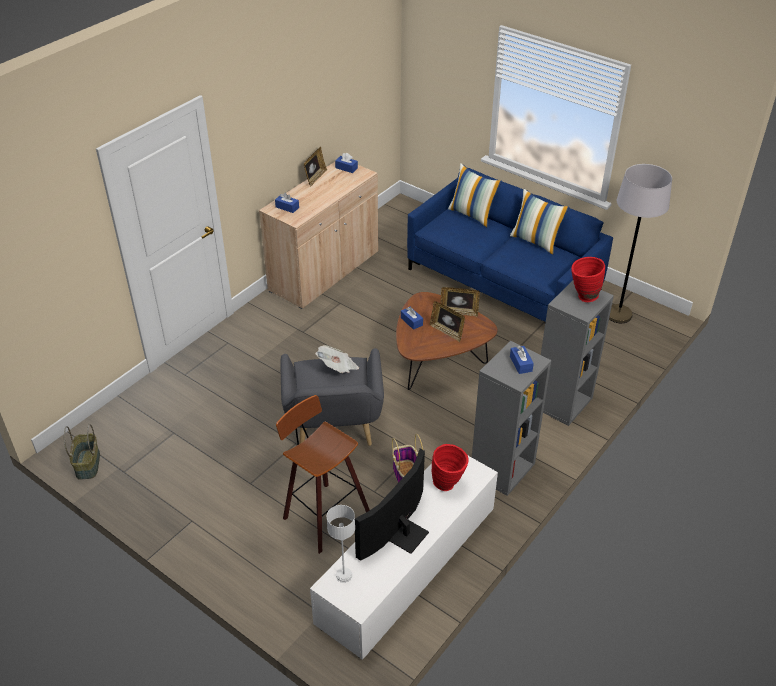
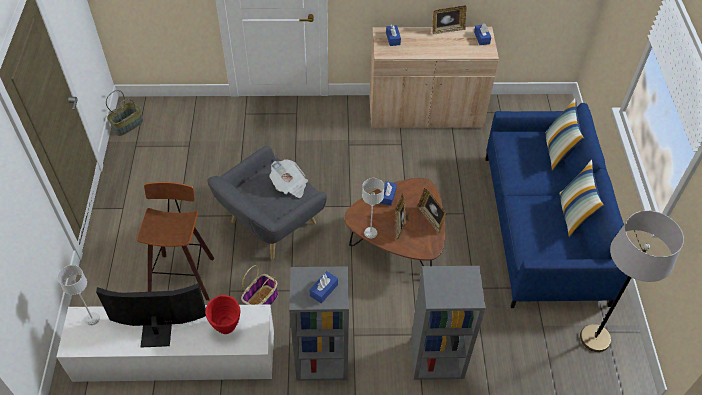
camera: 50 degrees right, 10 degrees up
red vase [572,257,605,302] -> none
none -> grey table lamp [362,178,385,238]

